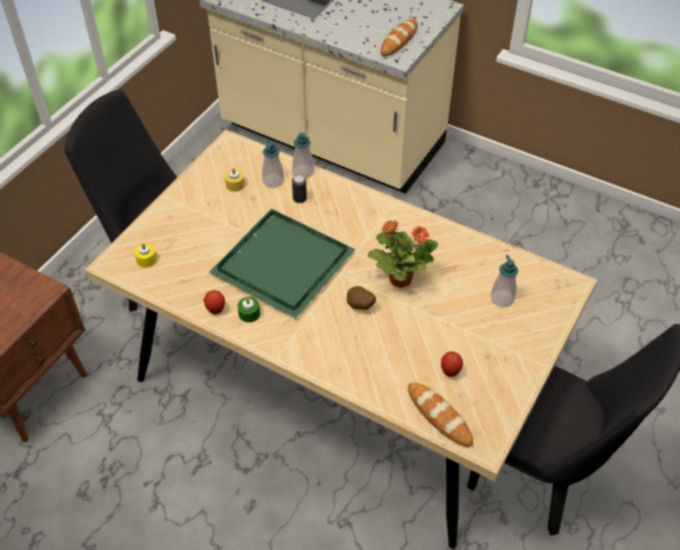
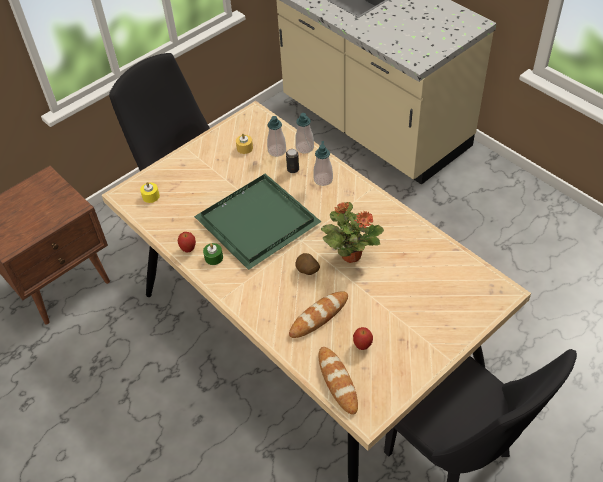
camera: 20 degrees right, 0 degrees up
bread [380,19,418,56] -> bread moved to [289,291,348,338]
soap dispenser [491,255,518,307] -> soap dispenser moved to [313,141,333,186]

